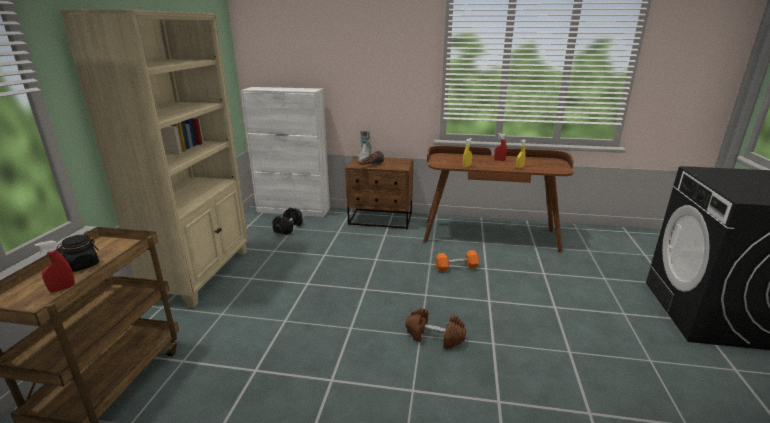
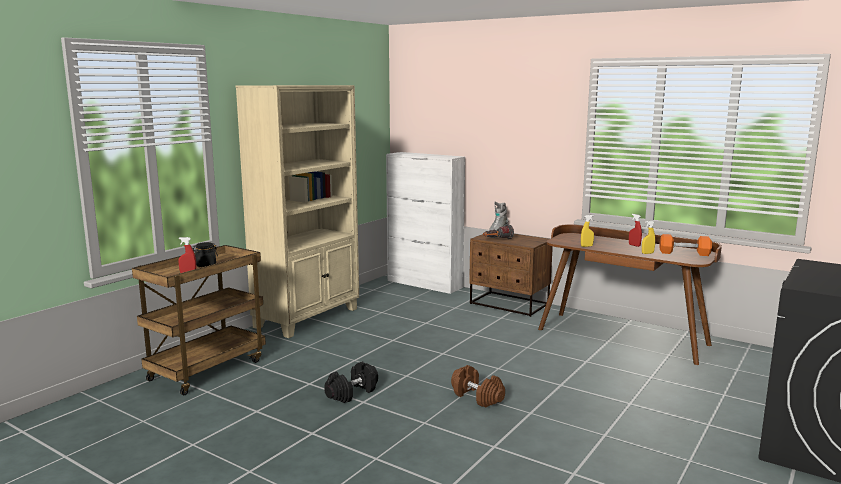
camera: 25 degrees right, 10 degrees down
black dumbbell [272,207,303,235] -> black dumbbell moved to [325,361,378,403]
orange dumbbell [435,250,479,272] -> orange dumbbell moved to [660,234,712,256]

